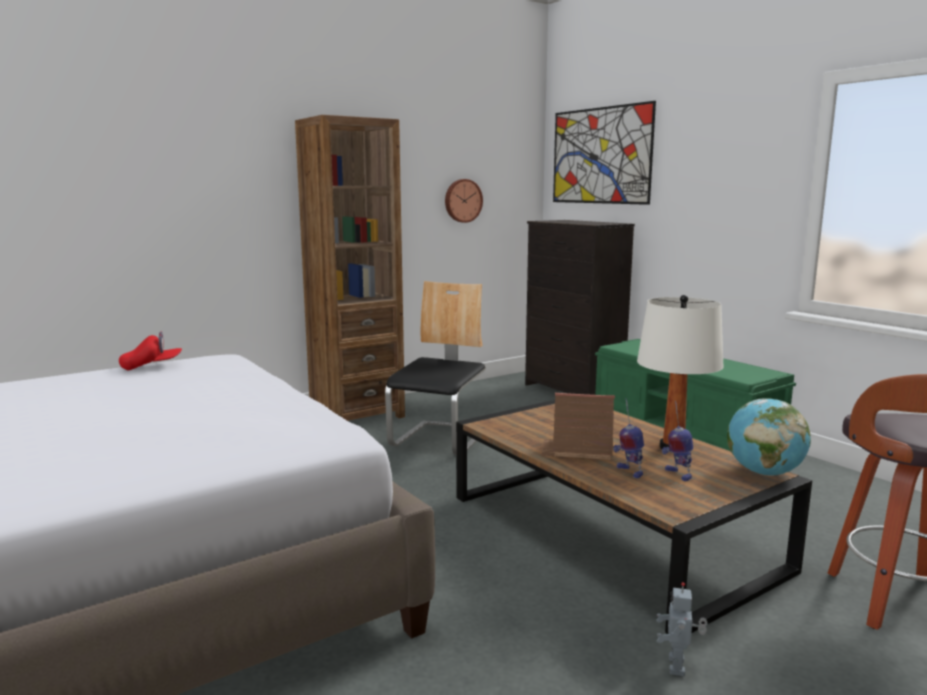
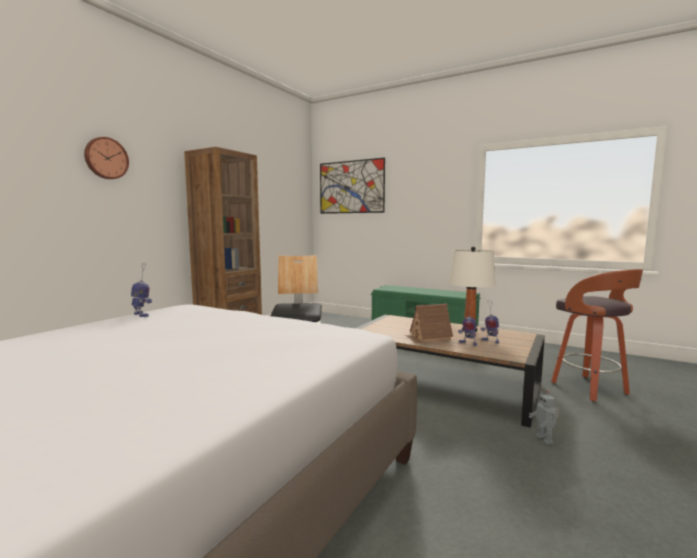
camera: 25 degrees left, 5 degrees down
red cap [119,332,182,370] -> toy robot [131,263,152,317]
wall clock [445,179,483,223] -> wall clock moved to [84,137,129,179]
black dresser [525,220,635,395] -> none
globe [727,398,811,476] -> none

